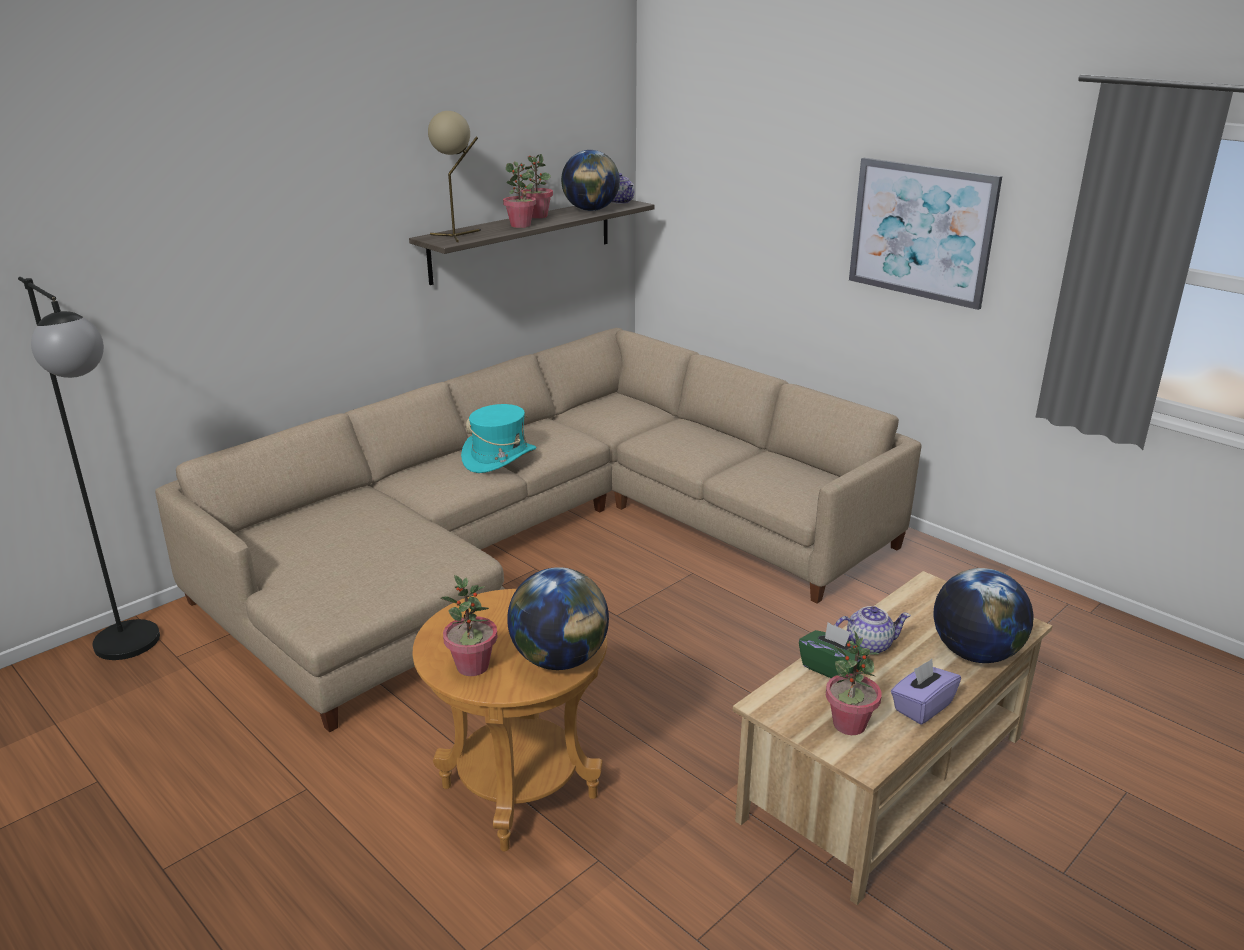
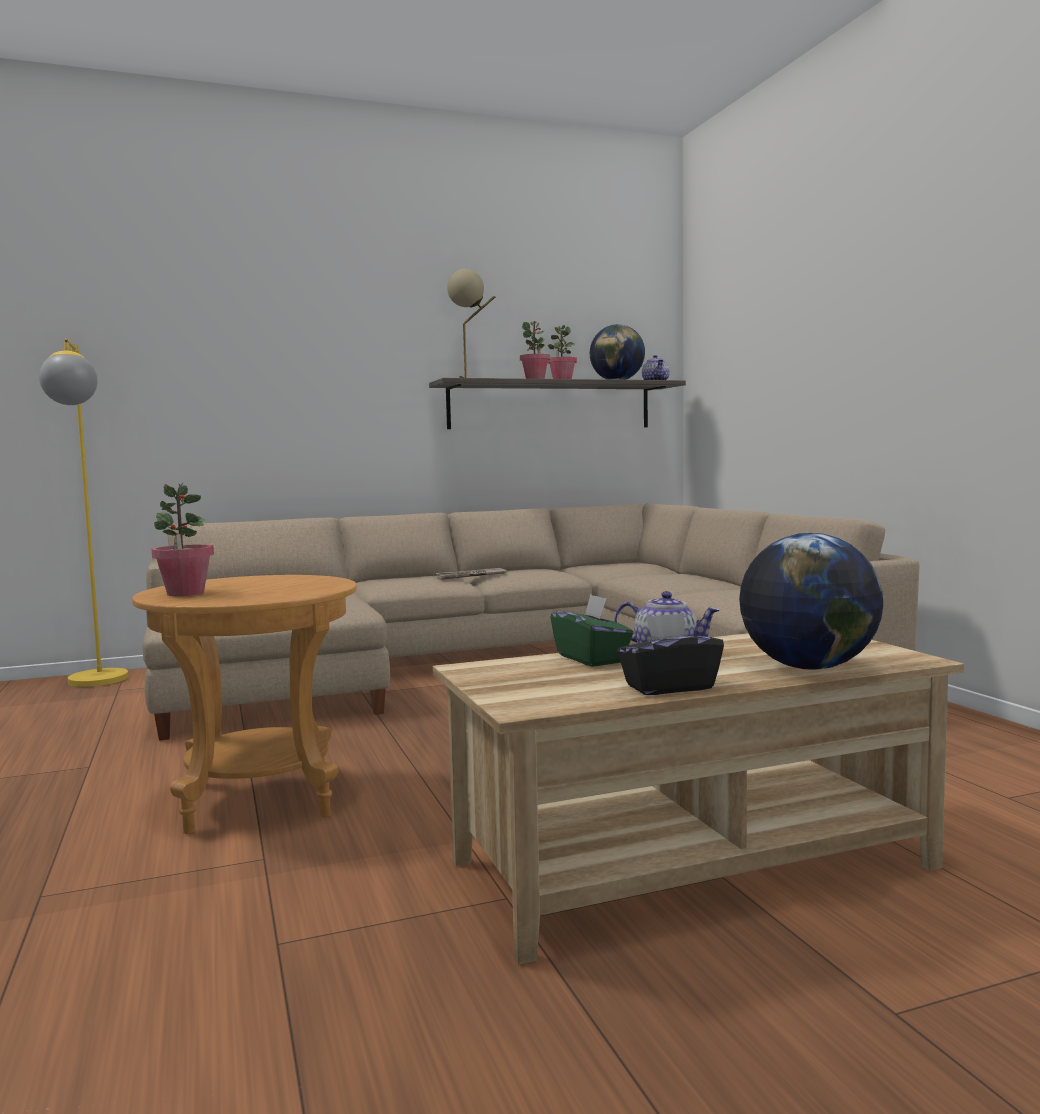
camera: 25 degrees right, 20 degrees down
black floor lamp [18,277,160,660] -> yellow floor lamp [39,339,128,687]
turquoise hat [461,404,536,473] -> newspaper [433,568,507,580]
globe [507,567,609,670] -> none
potted plant [826,631,882,735] -> none
picture [849,158,1002,310] -> none
purple tissue box [891,659,961,724] -> black tissue box [617,613,724,695]

